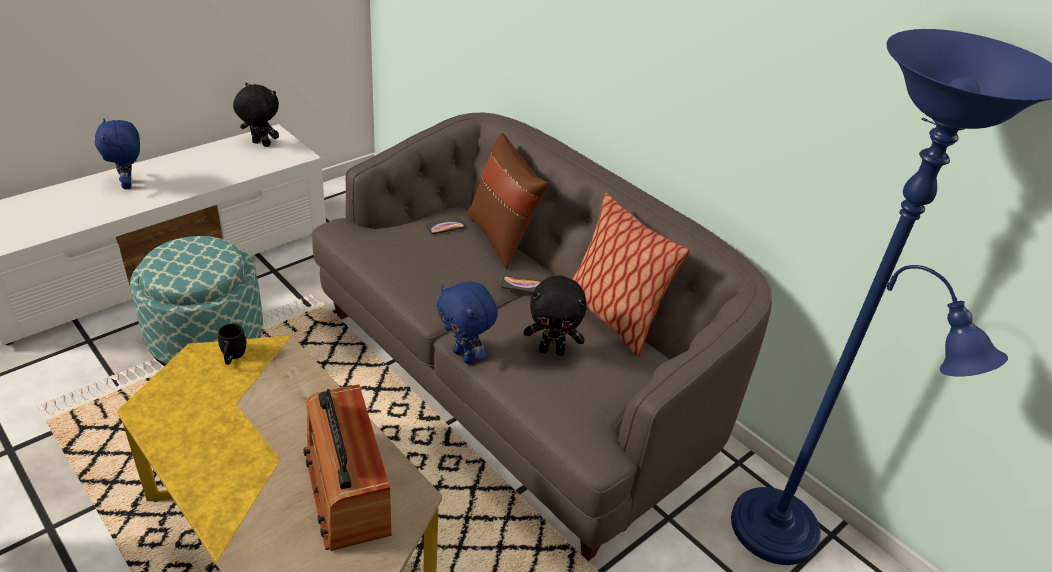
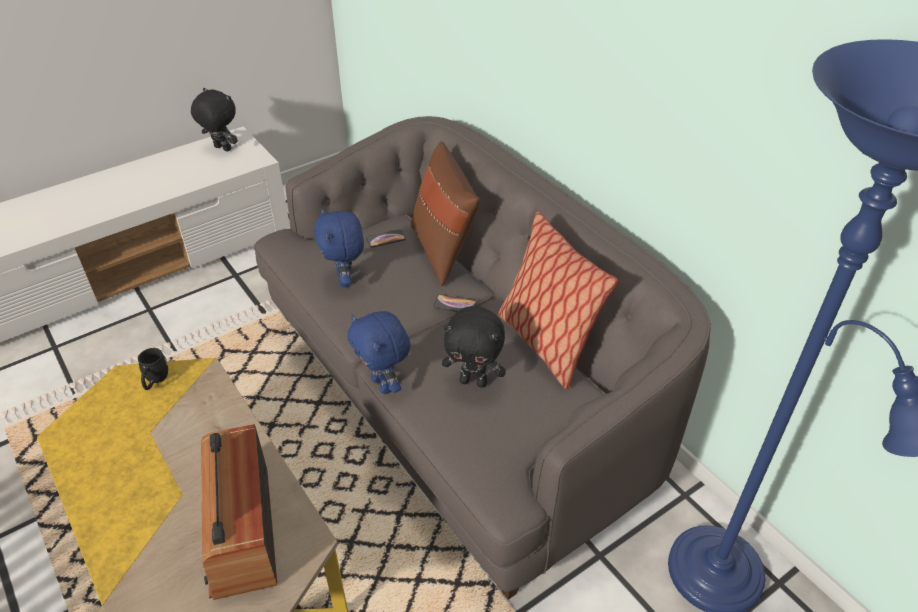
camera: 10 degrees right, 5 degrees up
blue plush toy [95,118,140,189] -> blue plush toy moved to [314,208,364,287]
ottoman [130,236,263,366] -> none

